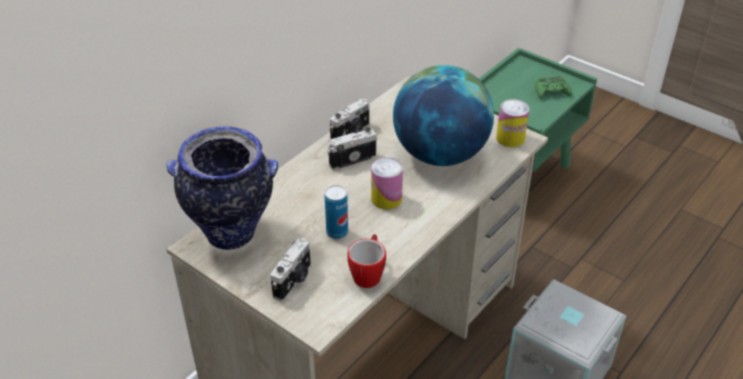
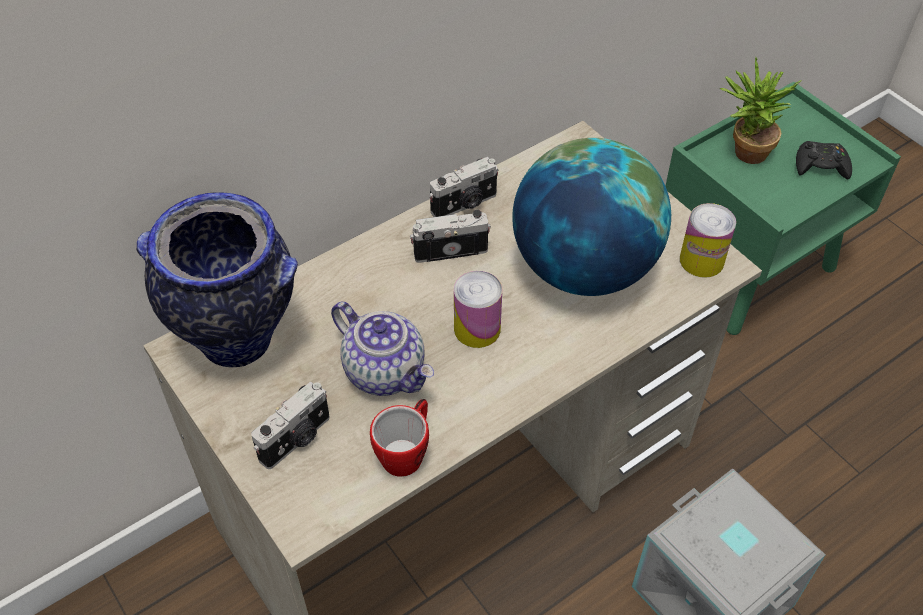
camera: 15 degrees right, 10 degrees up
can [325,185,348,239] -> teapot [331,302,434,396]
green game controller [535,76,572,99] -> black game controller [796,141,852,180]
none -> potted plant [720,57,802,164]

